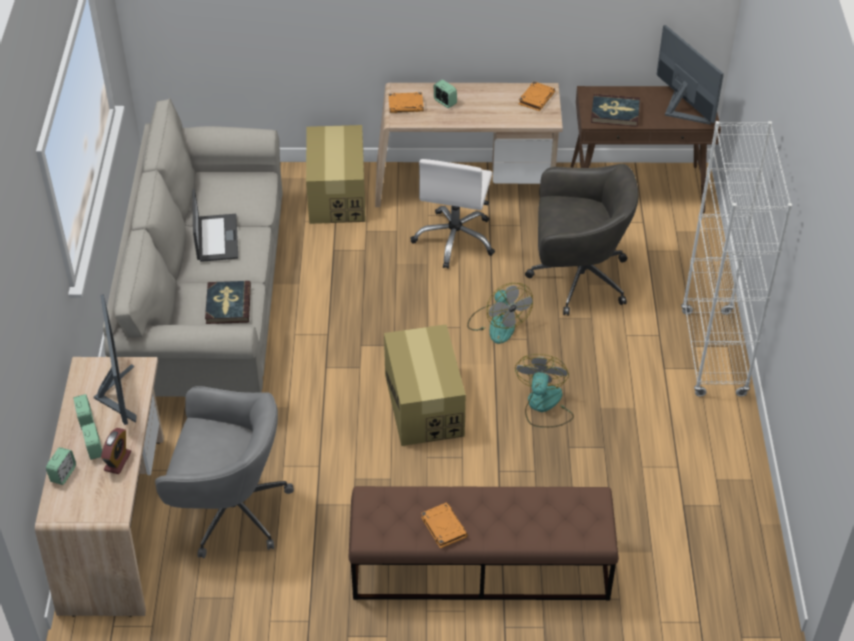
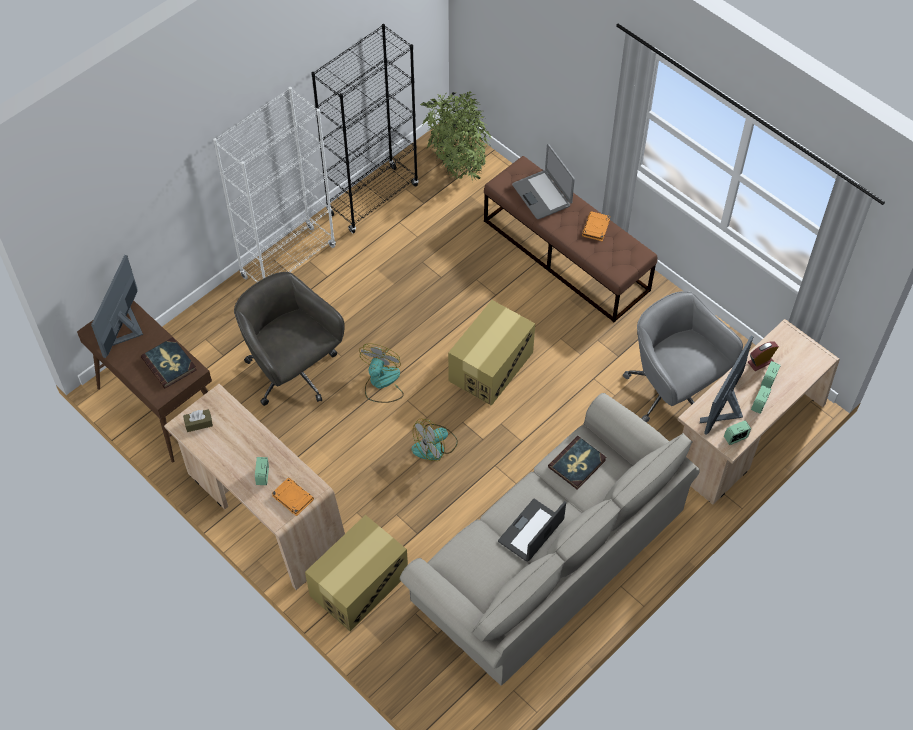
camera: 135 degrees left, 10 degrees up
alarm clock [46,447,76,485] -> alarm clock moved to [724,420,751,445]
white office chair [410,159,495,269] -> none
fan [515,354,574,428] -> fan moved to [412,419,458,461]
orange book [519,81,555,111] -> brown tissue box [183,409,213,432]
none -> black bookcase [311,24,419,233]
none -> potted plant [420,92,492,181]
none -> laptop [512,144,575,219]

